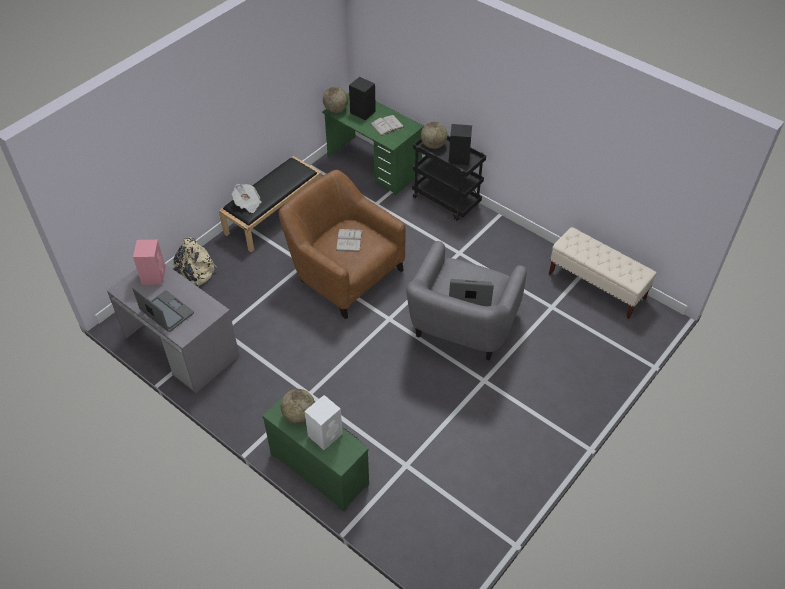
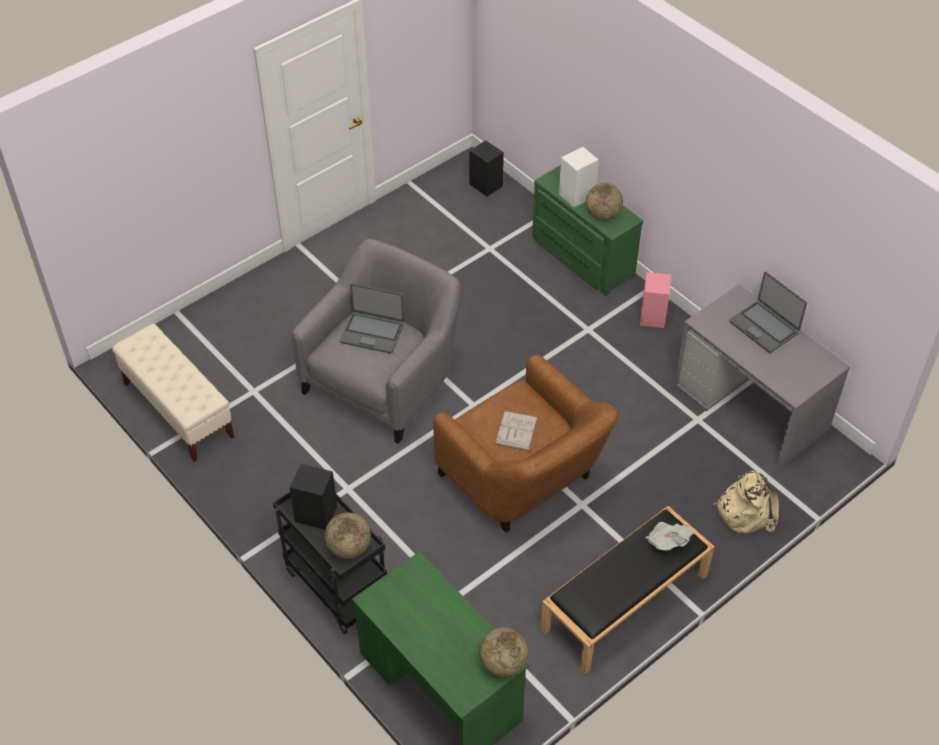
camera: 170 degrees left, 0 degrees up
pink speaker [133,240,166,285] -> pink speaker moved to [640,272,671,328]
black speaker [349,77,376,120] -> black speaker moved to [470,140,504,197]
white book [371,115,404,136] -> none

